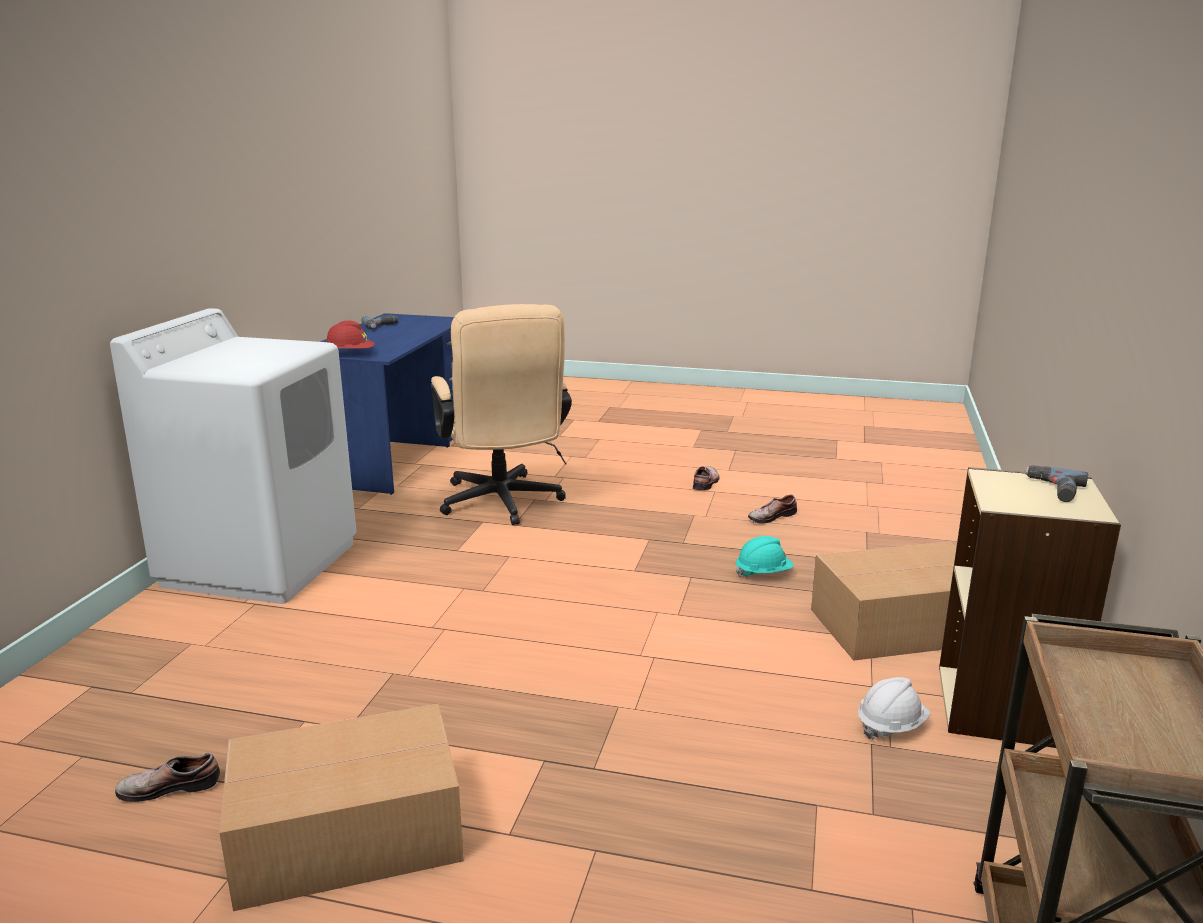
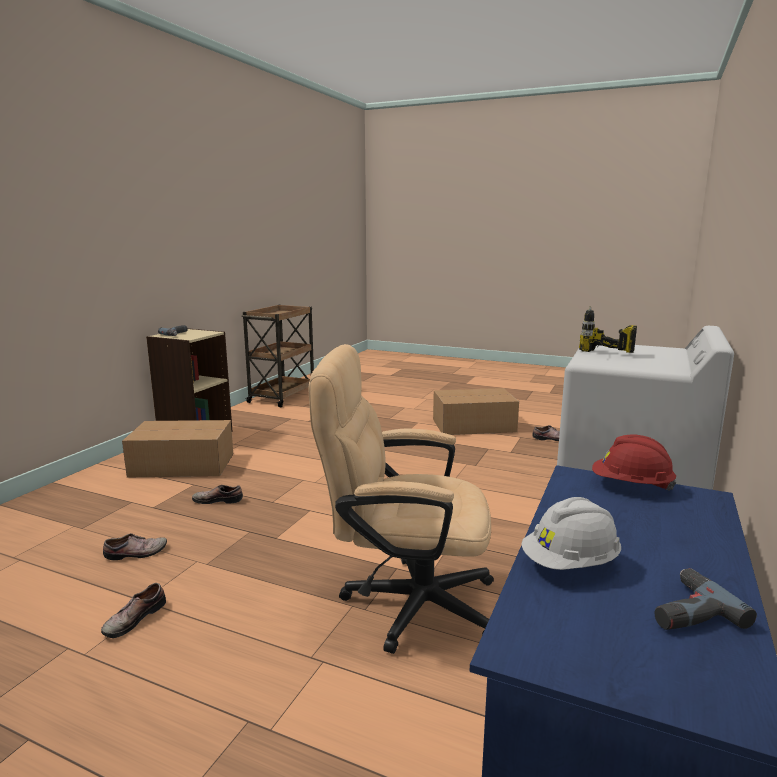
camera: 170 degrees left, 5 degrees down
beige office chair [431,304,572,525] -> beige office chair turned 75 degrees counterclockwise [309,344,494,654]
turquoise hard hat [736,536,794,577] -> shoe [192,485,243,504]
white hard hat [858,677,931,739] -> white hard hat moved to [521,497,621,570]
none -> power drill [579,306,637,353]

